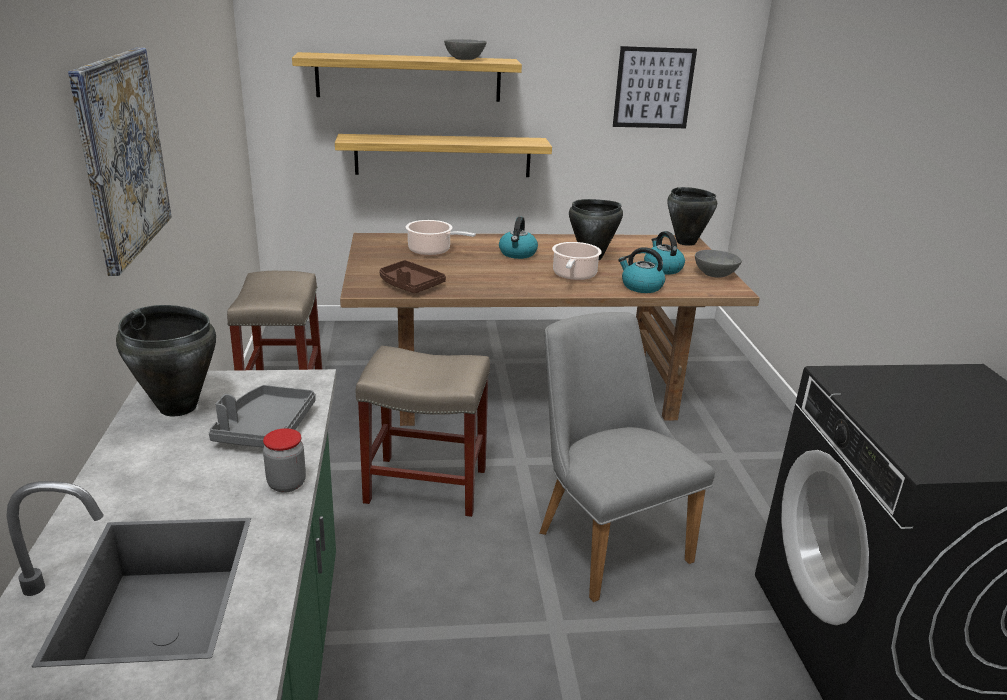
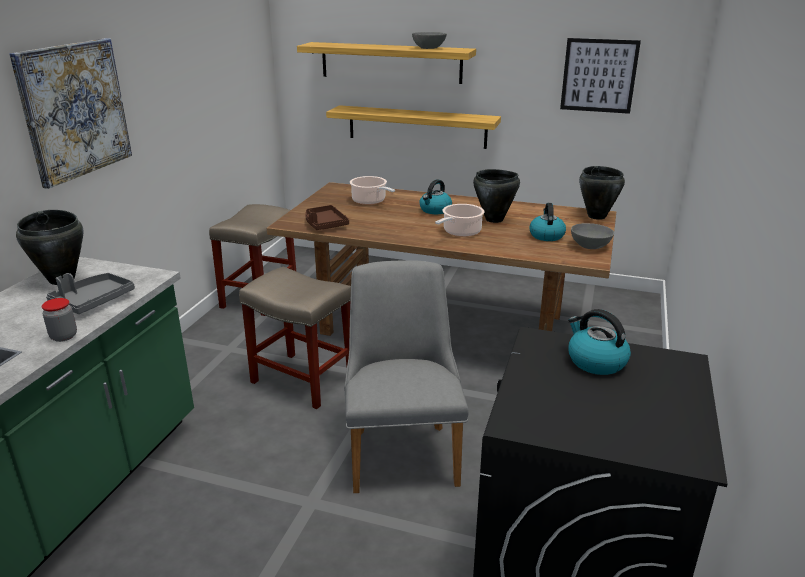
camera: 25 degrees right, 0 degrees up
kettle [618,247,665,293] -> kettle moved to [568,309,631,375]

